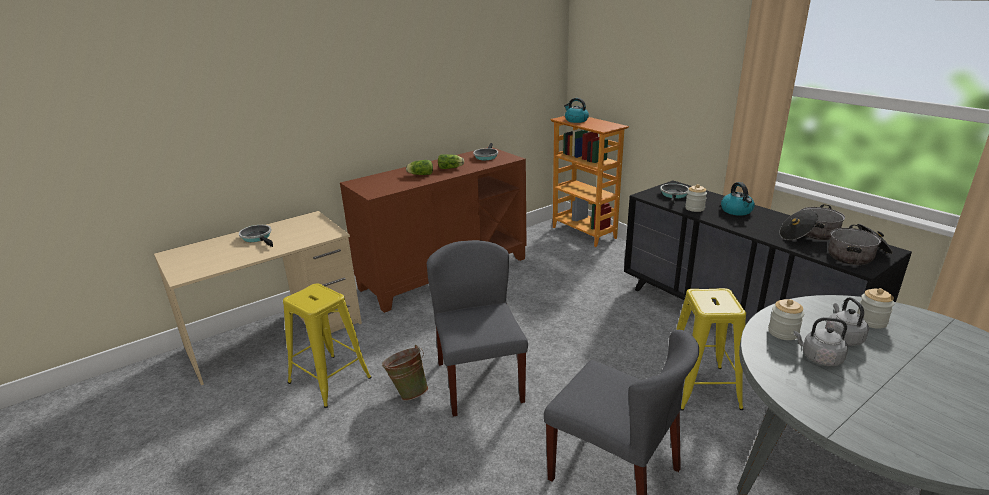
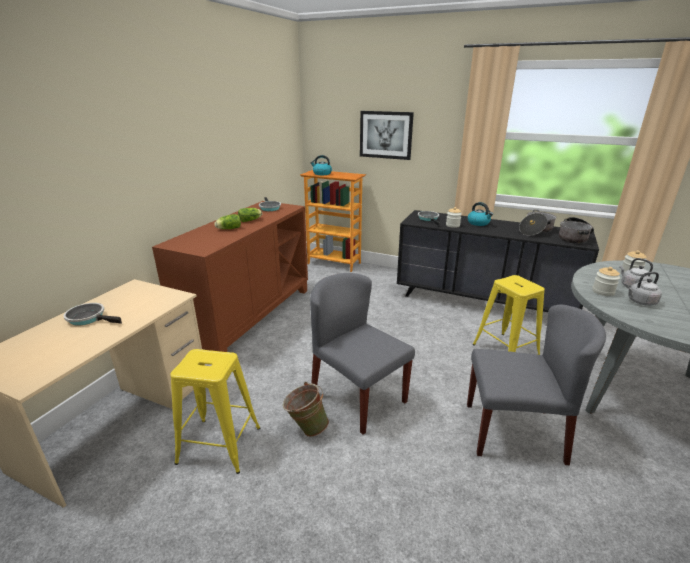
camera: 30 degrees left, 0 degrees up
none -> picture [360,111,414,160]

